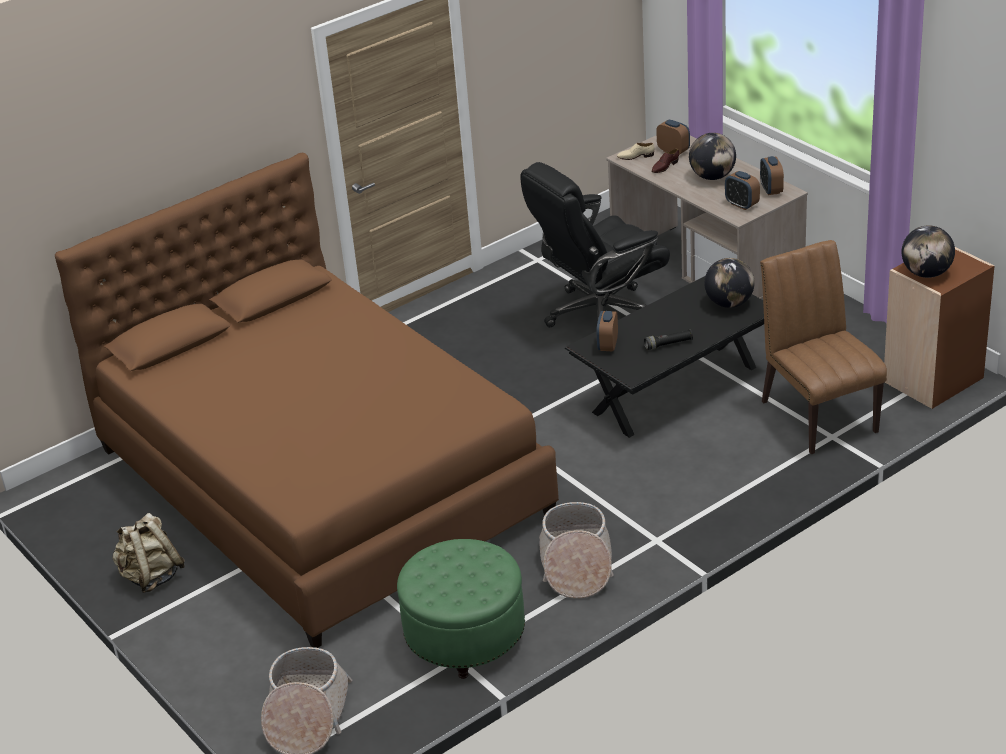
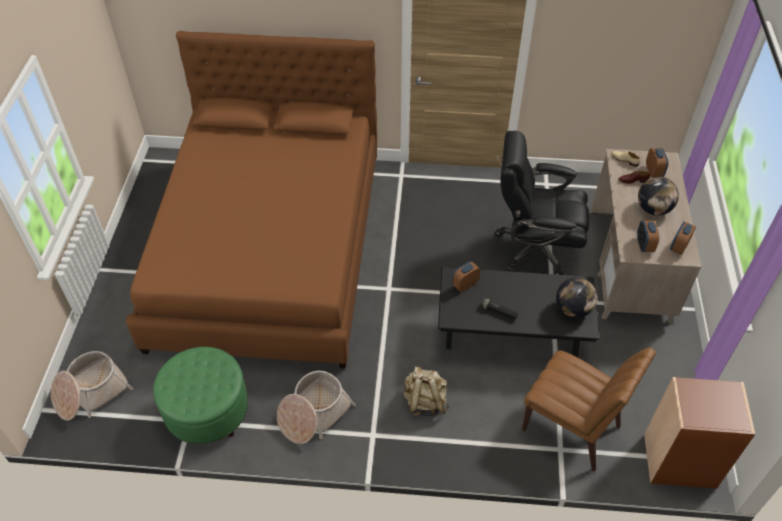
camera: 40 degrees right, 15 degrees up
beige backpack [112,513,185,593] -> beige backpack moved to [404,365,449,416]
brown chair [760,240,887,454] -> brown chair turned 105 degrees clockwise [522,347,656,472]
globe [902,225,955,278] -> none

